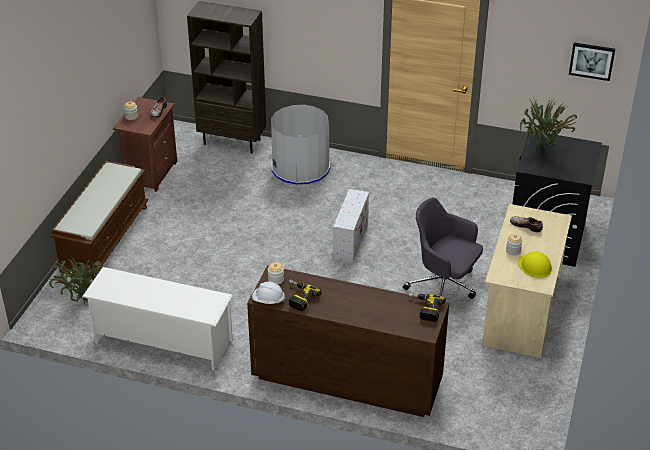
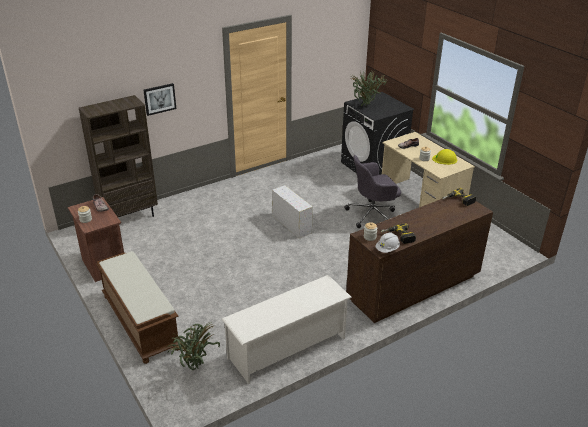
camera: 50 degrees left, 5 degrees down
grey trash can [271,105,330,186] -> none
picture [569,42,615,81] -> picture moved to [143,83,176,116]

